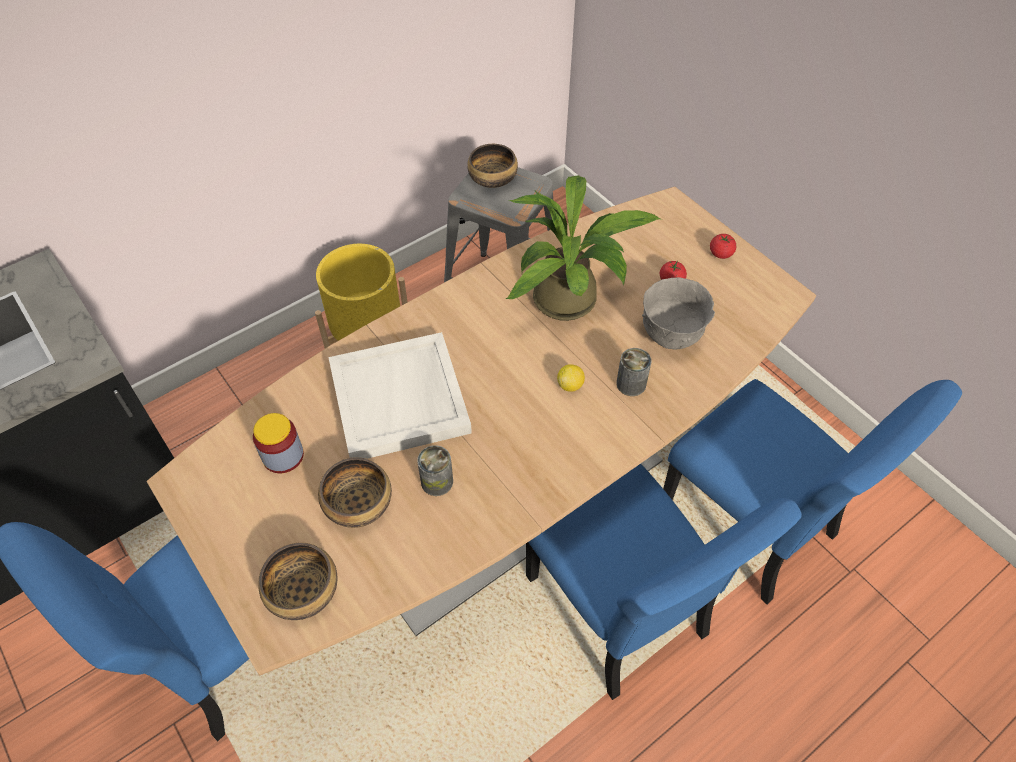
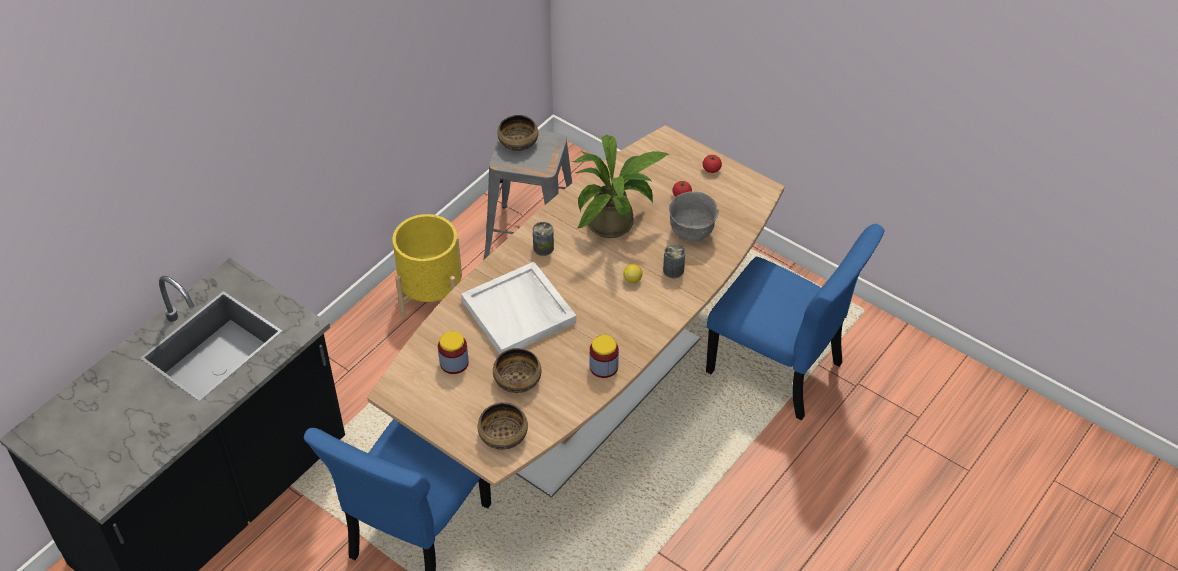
camera: 15 degrees left, 5 degrees down
can [417,445,453,496] -> can moved to [533,222,554,256]
blue chair [526,464,802,700] -> none
none -> jar [590,335,619,378]

